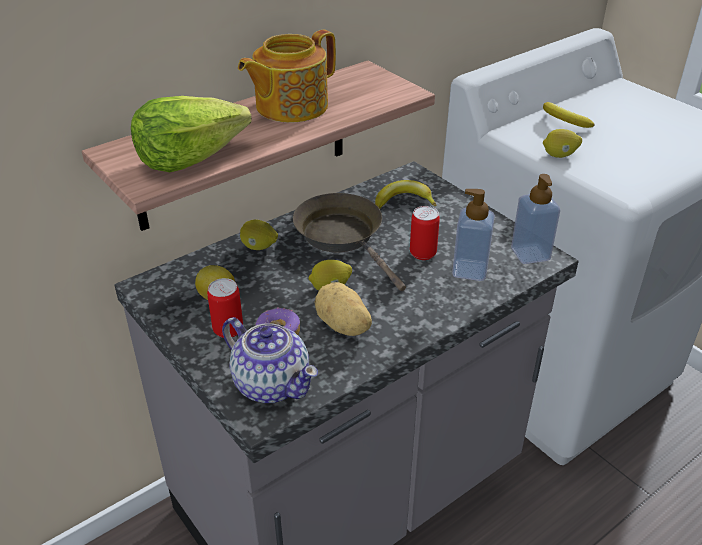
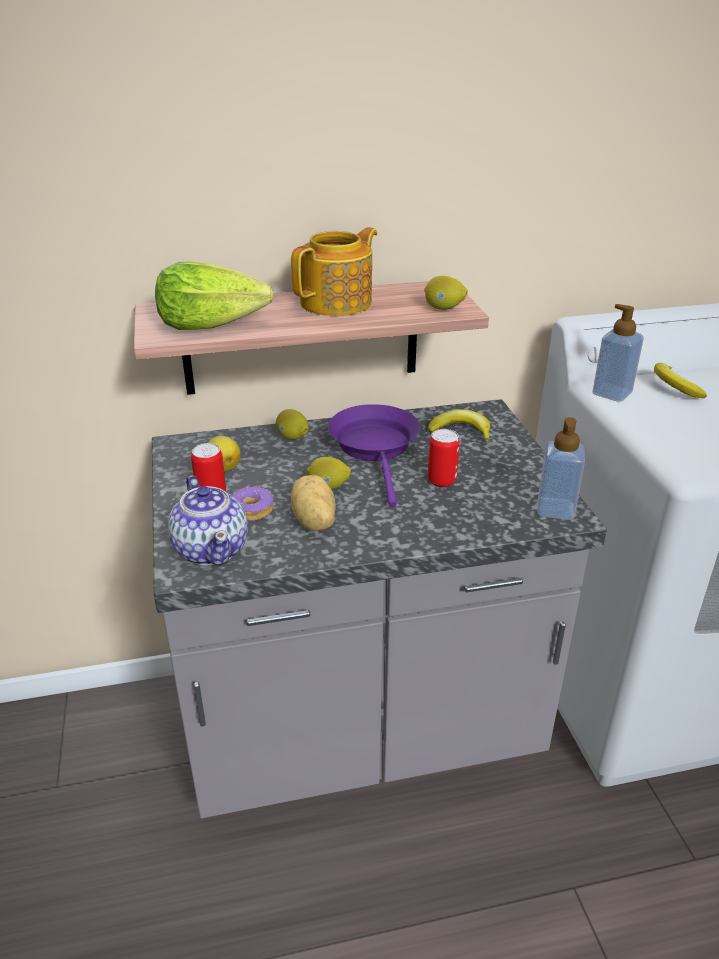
camera: 25 degrees right, 5 degrees down
teapot [238,30,336,122] -> teapot turned 150 degrees clockwise [291,227,377,316]
brown frying pan [293,193,406,291] -> purple frying pan [328,404,420,507]
soap dispenser [452,189,495,281] -> soap dispenser moved to [592,304,644,402]
lemon [543,129,582,158] -> lemon moved to [424,276,468,310]

